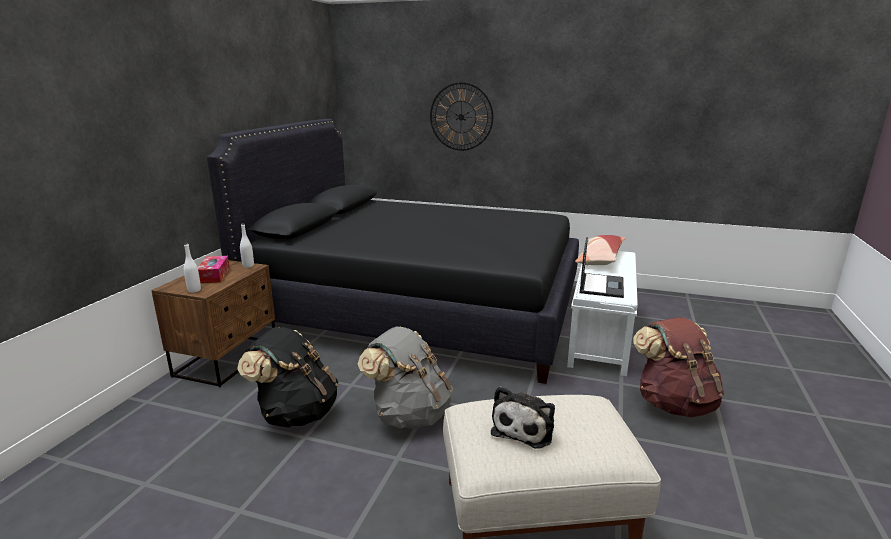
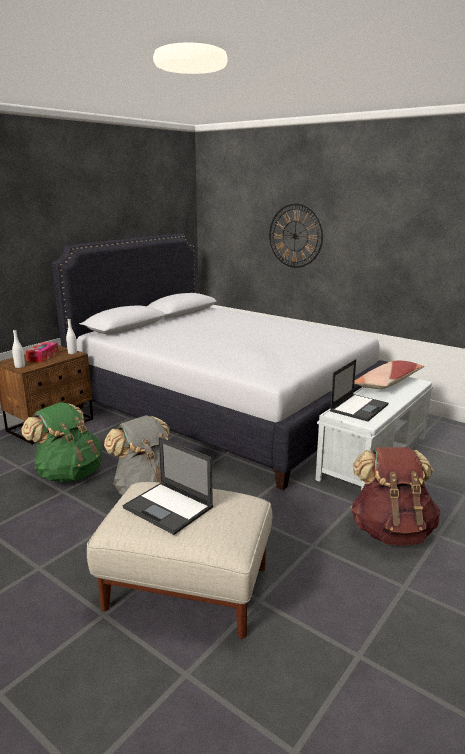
camera: 20 degrees right, 0 degrees up
black bed [207,119,579,384] -> white bed [52,233,388,490]
black backpack [237,327,338,428] -> green backpack [21,402,102,482]
plush toy [491,386,555,449] -> laptop [123,437,213,535]

